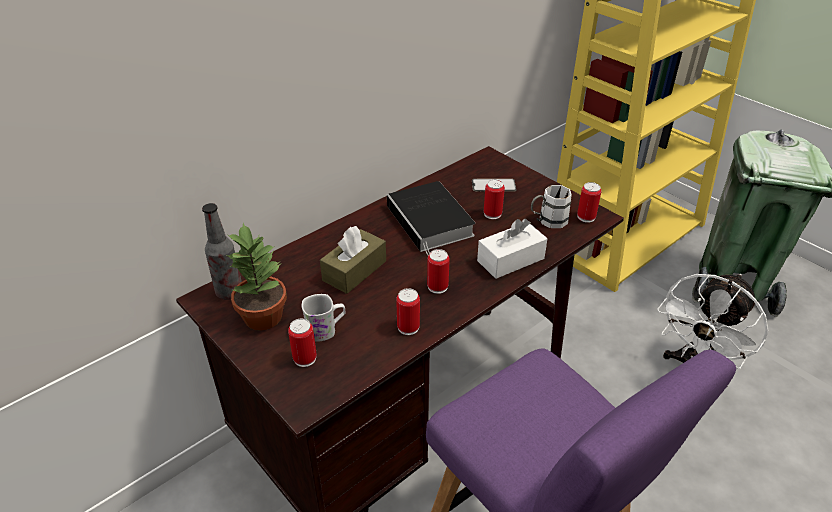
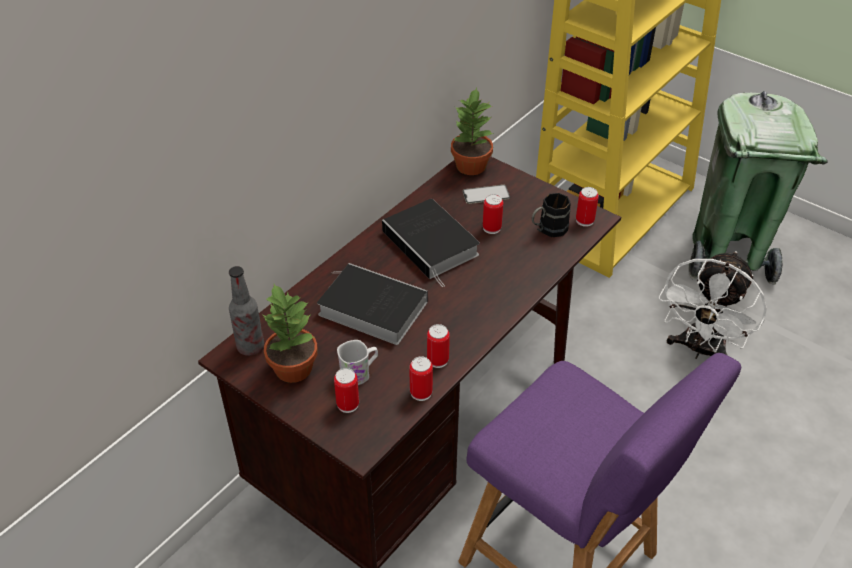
camera: 10 degrees left, 5 degrees up
brown tissue box [320,226,386,294] -> book [317,263,428,345]
can [427,249,450,294] -> can moved to [409,356,433,401]
white tissue box [477,219,548,279] -> none
white mug [531,185,572,228] -> black mug [532,193,571,237]
none -> potted plant [451,88,494,175]

